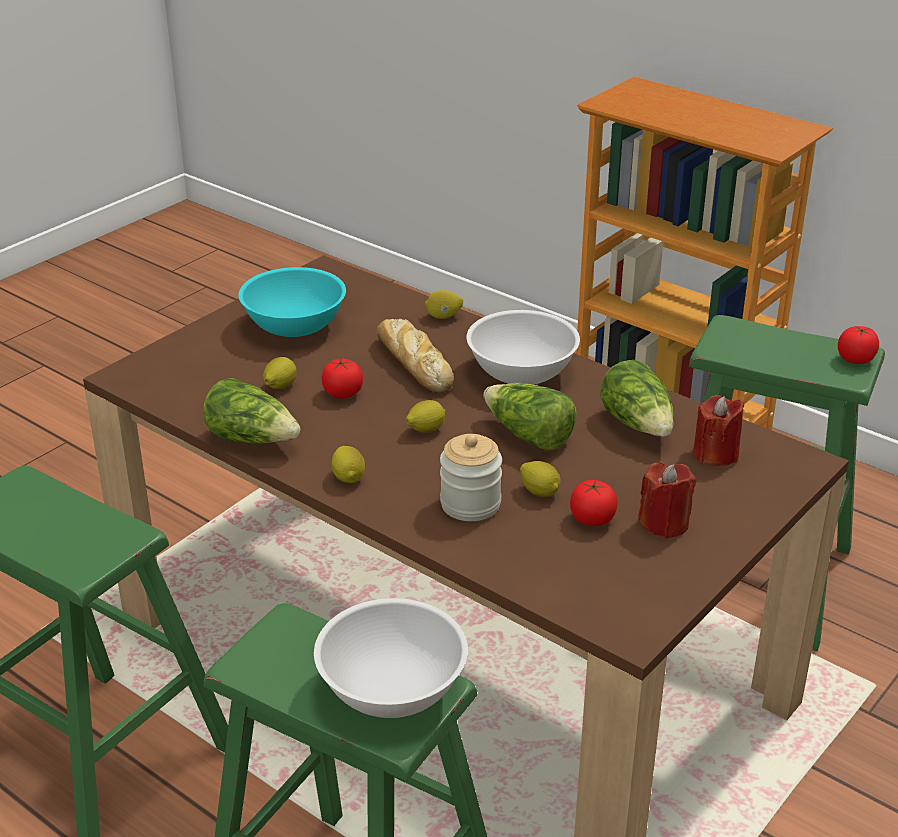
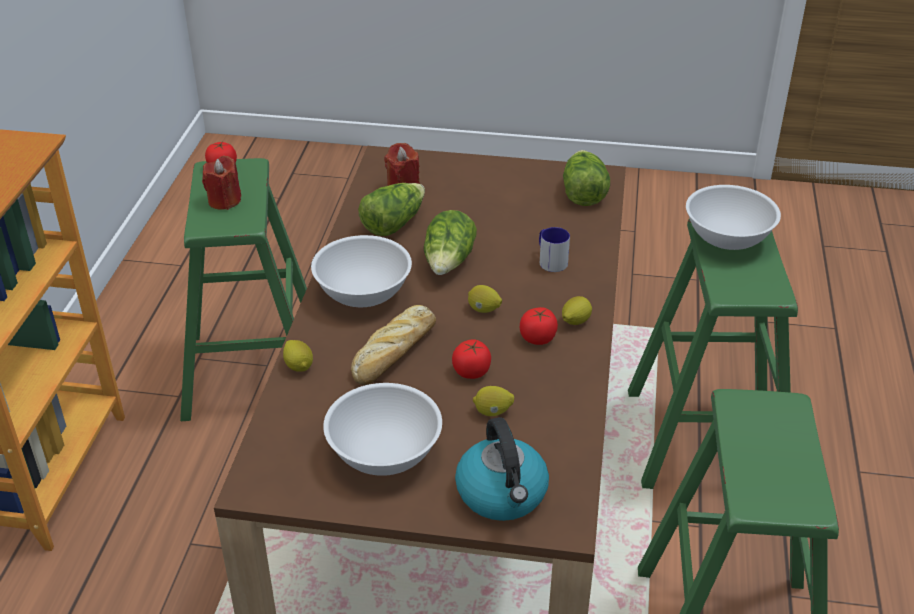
camera: 120 degrees left, 5 degrees up
lettuce [203,378,301,443] -> lettuce moved to [563,150,610,206]
turquoise bowl [238,267,346,337] -> white bowl [323,383,442,476]
jar [440,434,502,521] -> mug [539,227,570,272]
lemon [520,461,560,497] -> none
tomato [570,480,617,526] -> tomato moved to [520,307,558,345]
red candle [638,462,696,538] -> red candle moved to [202,156,241,210]
none -> kettle [455,417,549,521]

